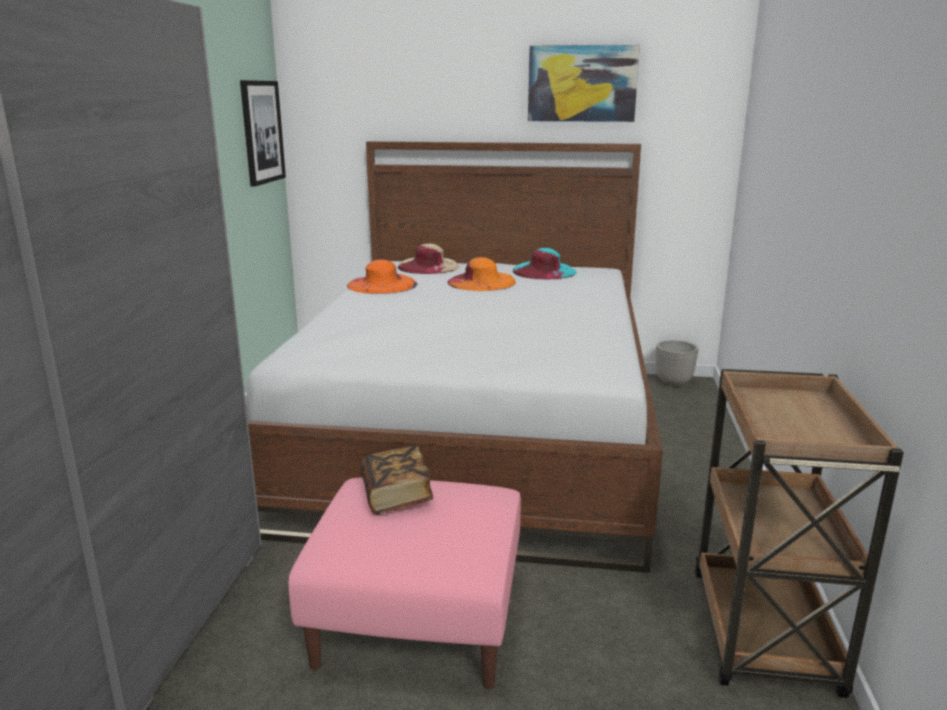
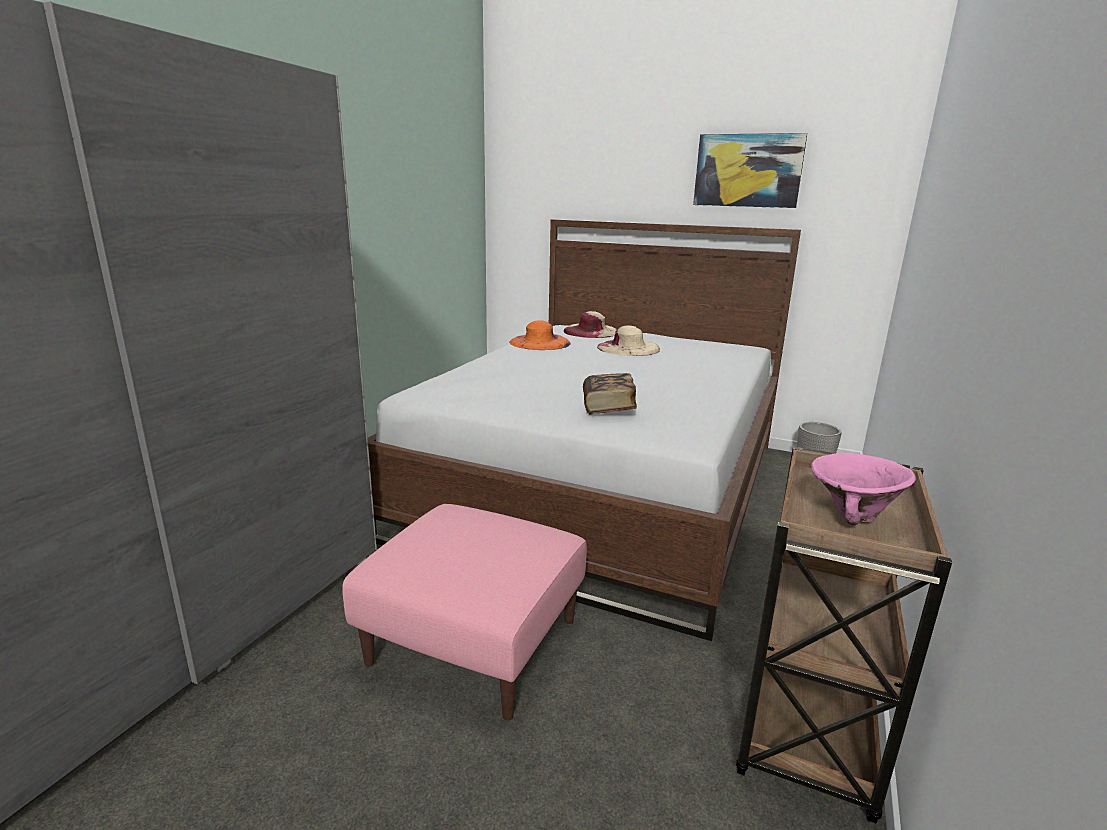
camera: 15 degrees right, 0 degrees up
picture [240,80,286,187] -> none
book [360,446,433,515] -> book moved to [583,373,637,414]
orange hat [447,257,516,291] -> beige hat [597,325,660,356]
turquoise hat [513,248,577,279] -> none
none -> pink bowl [811,453,916,525]

